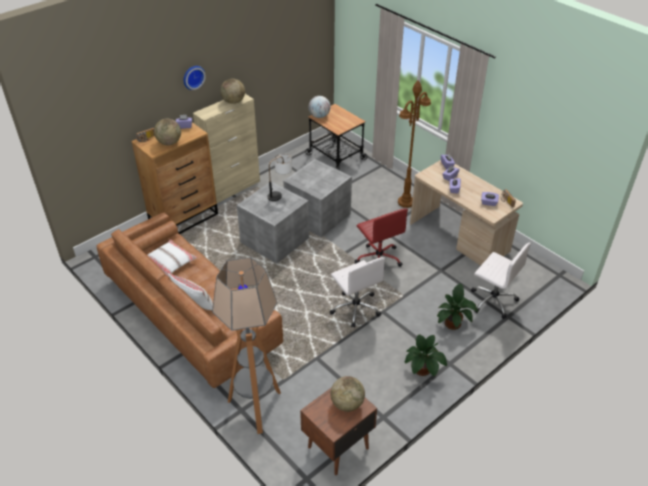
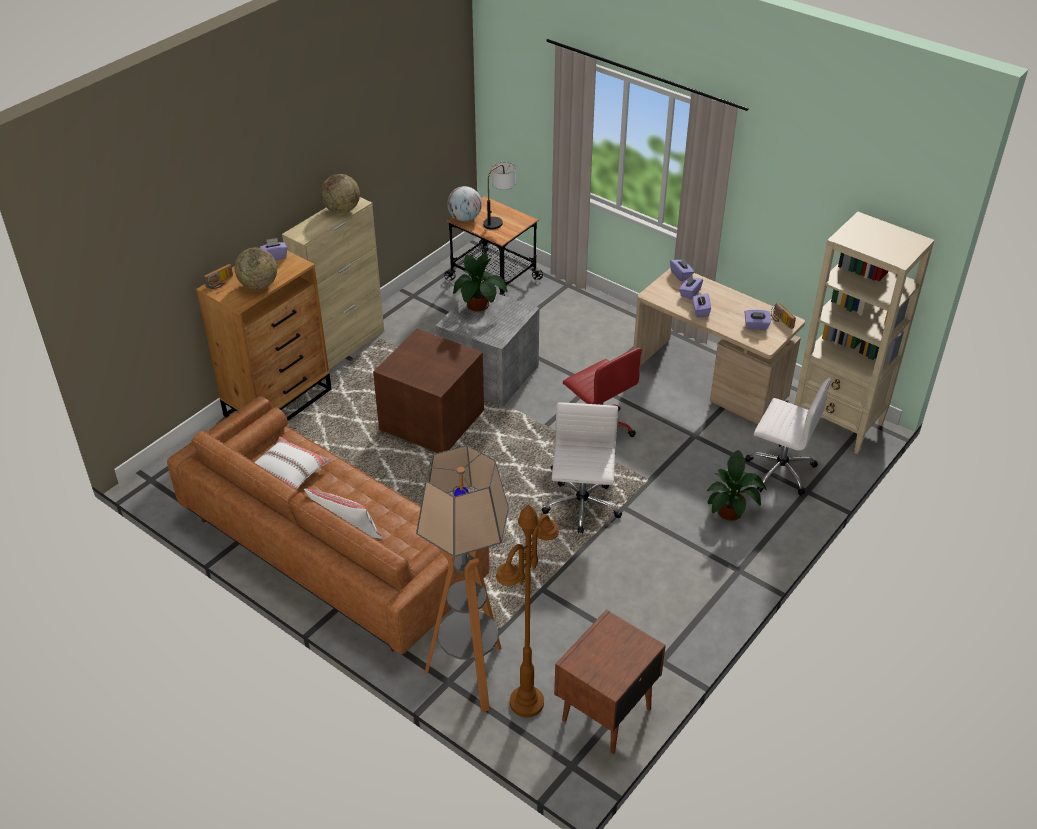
camera: 10 degrees left, 0 degrees up
wall clock [184,66,206,90] -> none
grey storage box [237,181,309,264] -> brown storage box [373,328,484,453]
table lamp [268,154,292,201] -> table lamp moved to [483,162,516,230]
white office chair [330,257,386,328] -> white office chair turned 135 degrees counterclockwise [541,402,622,534]
globe [330,376,365,412] -> none
brown floor lamp [398,80,431,208] -> brown floor lamp moved to [496,504,559,717]
potted plant [405,334,447,376] -> potted plant moved to [453,253,508,312]
none -> beige bookcase [794,212,935,454]

